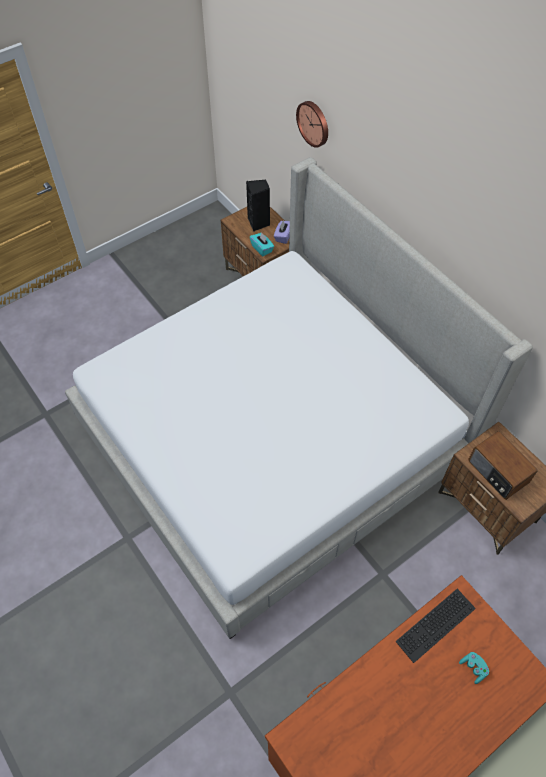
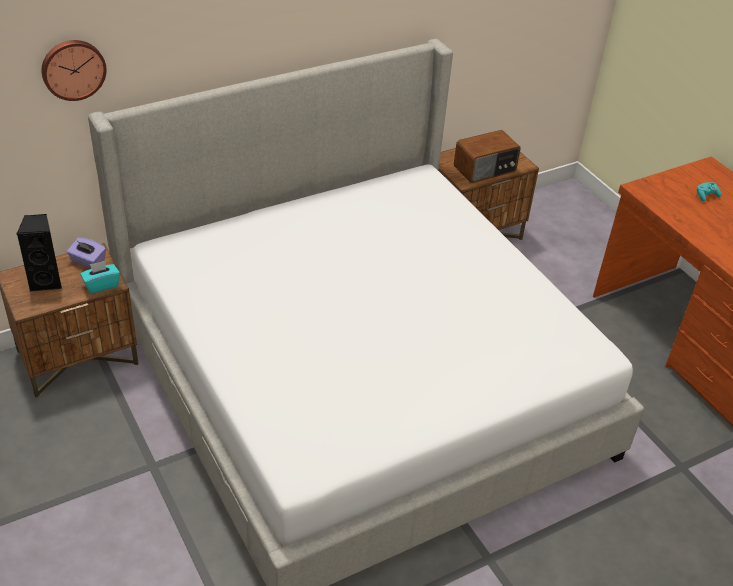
camera: 85 degrees left, 15 degrees down
keyboard [395,589,476,663] -> none

